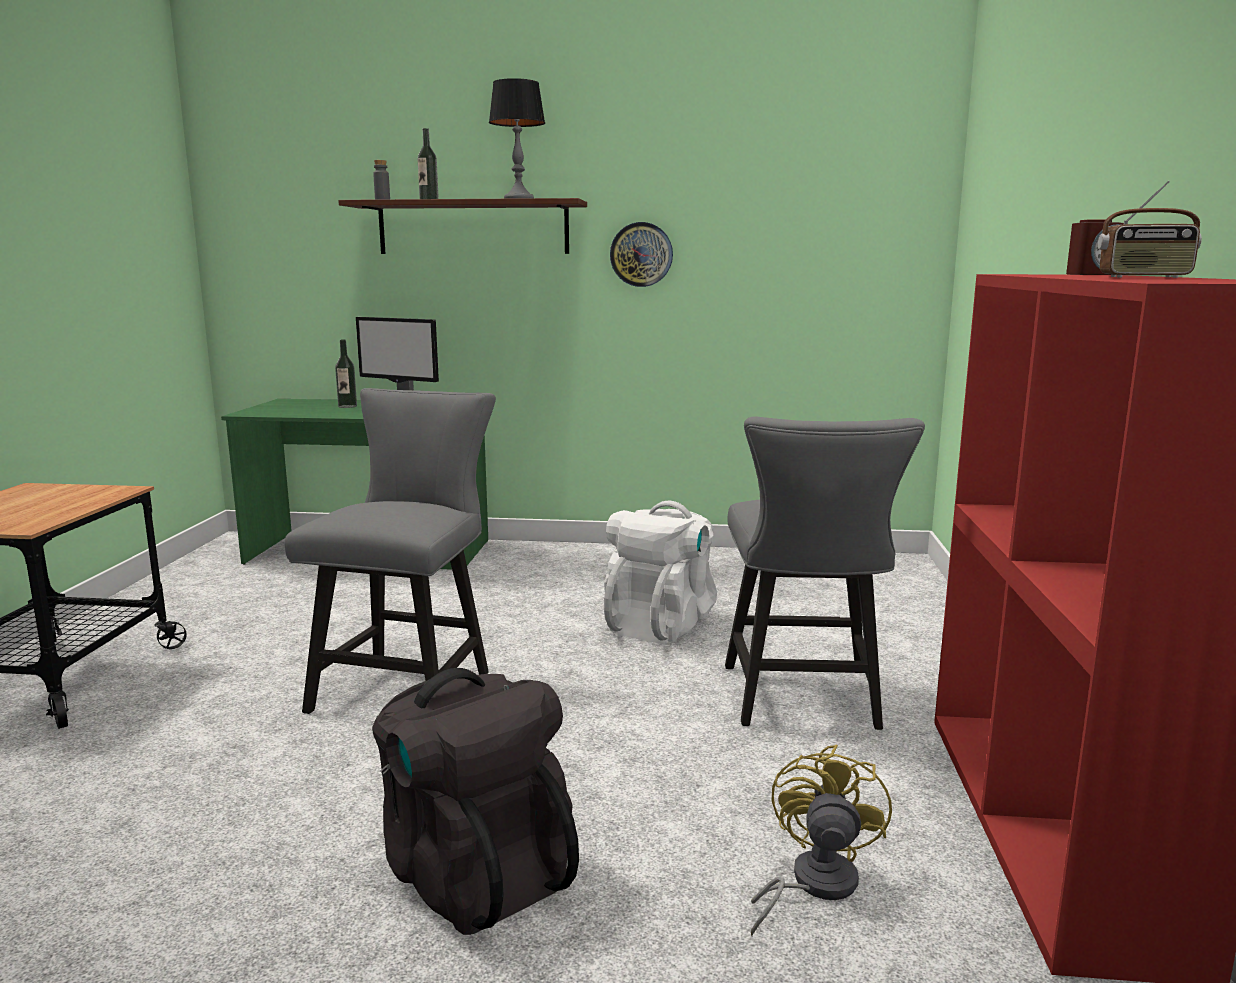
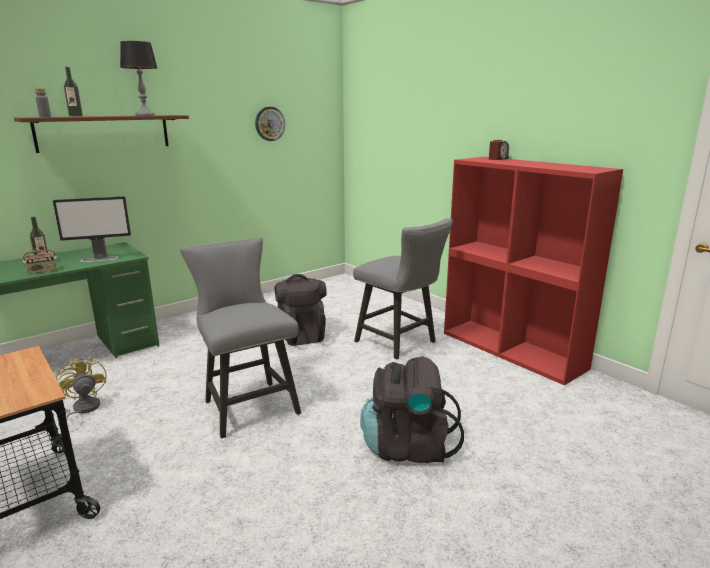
camera: 45 degrees left, 5 degrees up
white backpack [604,501,717,645] -> black backpack [274,274,327,346]
wall clock [610,222,673,287] -> wall clock moved to [255,107,285,141]
yellow fan [751,745,892,936] -> yellow fan moved to [56,356,107,425]
radio [1098,181,1202,278] -> radio moved to [23,242,57,274]

